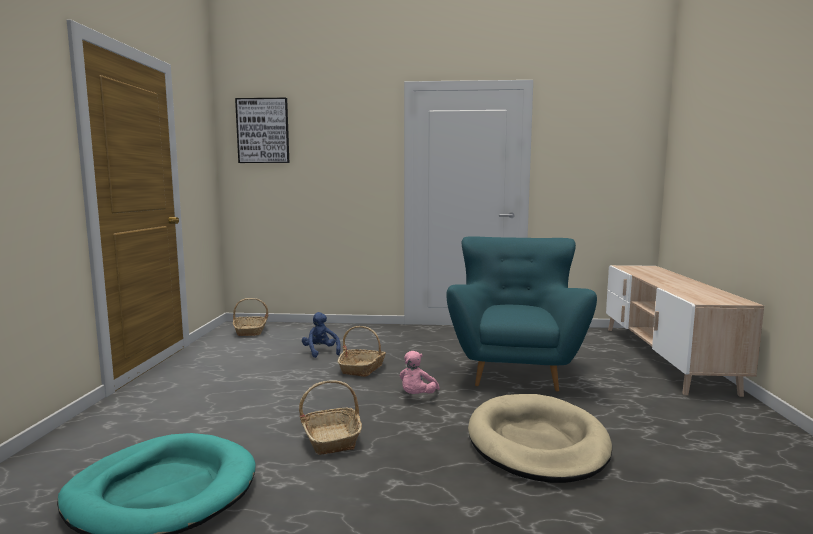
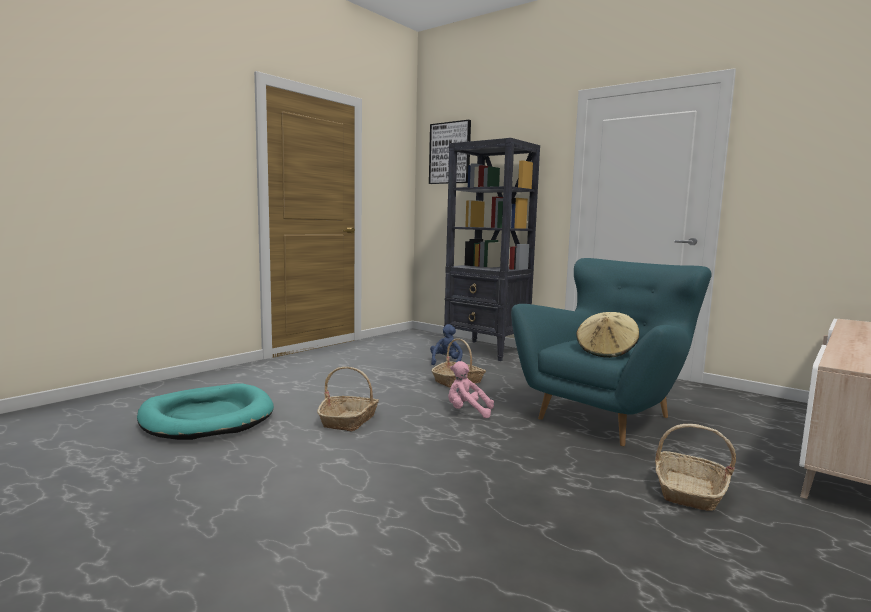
camera: 35 degrees right, 0 degrees up
basket [233,298,268,336] -> basket moved to [655,424,736,511]
pink plush toy [400,351,440,394] -> pink plush toy turned 45 degrees clockwise [448,361,494,418]
beige dog bed [468,394,612,483] -> none
none -> black bookcase [444,138,540,361]
none -> beige hat [576,312,639,358]

